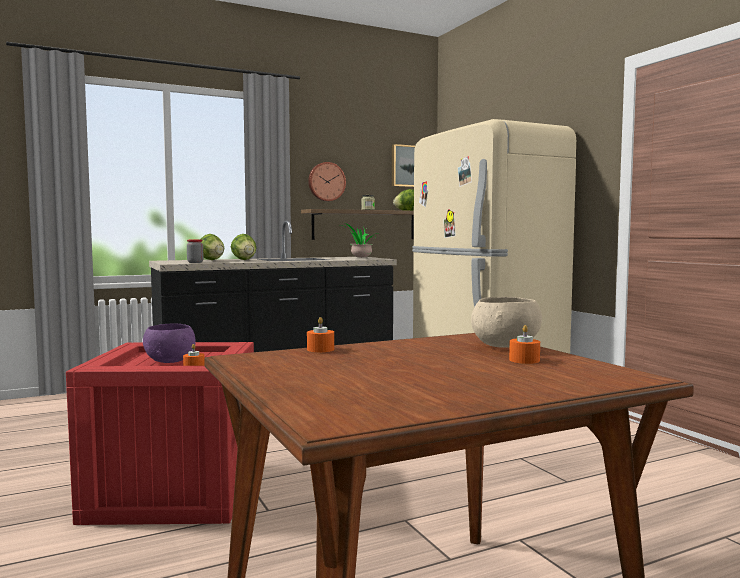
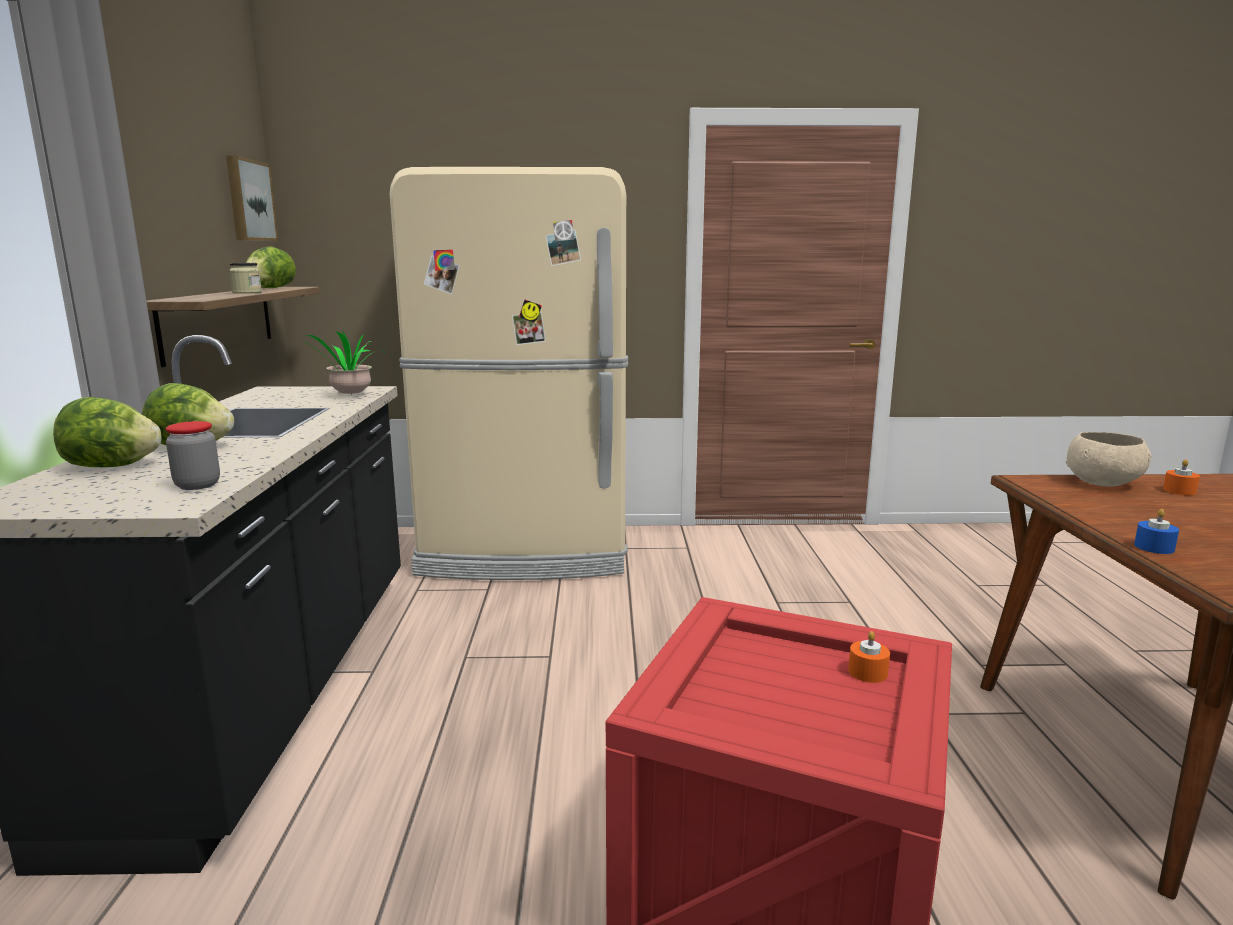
camera: 65 degrees left, 10 degrees up
purple bowl [143,324,196,363] -> none
orange candle [307,317,334,352] -> blue candle [1134,509,1179,554]
wall clock [308,162,346,201] -> none

